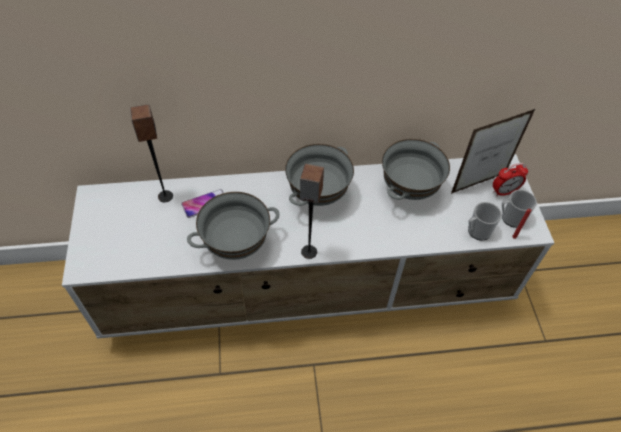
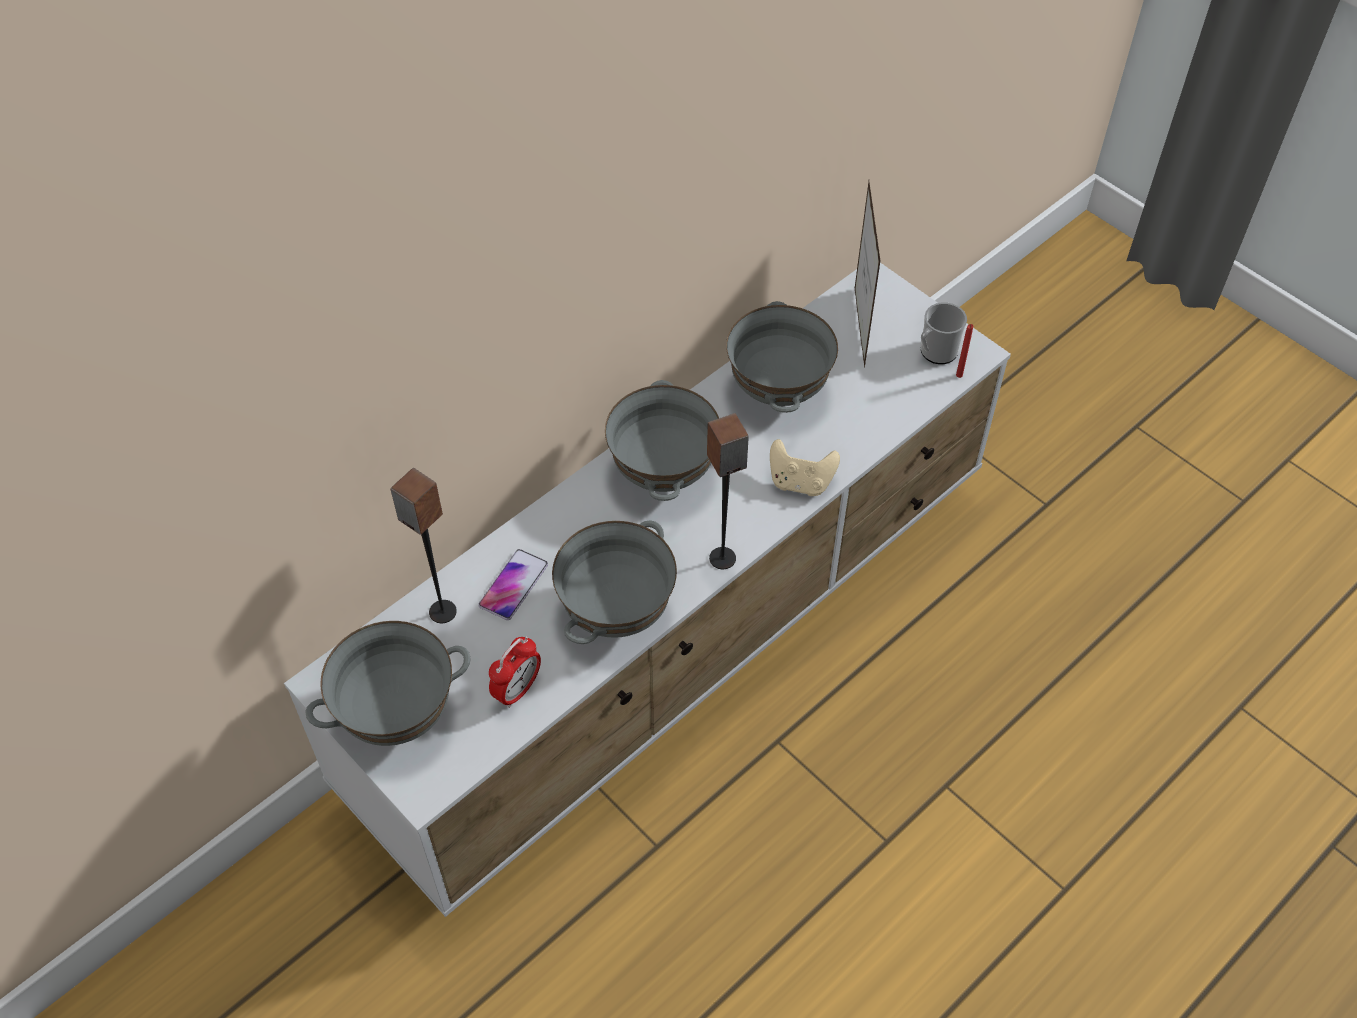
camera: 35 degrees left, 0 degrees up
picture frame [451,109,535,194] -> picture frame turned 150 degrees clockwise [855,182,880,368]
mug [468,202,502,241] -> none
alarm clock [493,163,528,197] -> alarm clock moved to [489,636,541,708]
none -> grey bowl [305,621,471,746]
none -> beige game controller [770,439,840,496]

